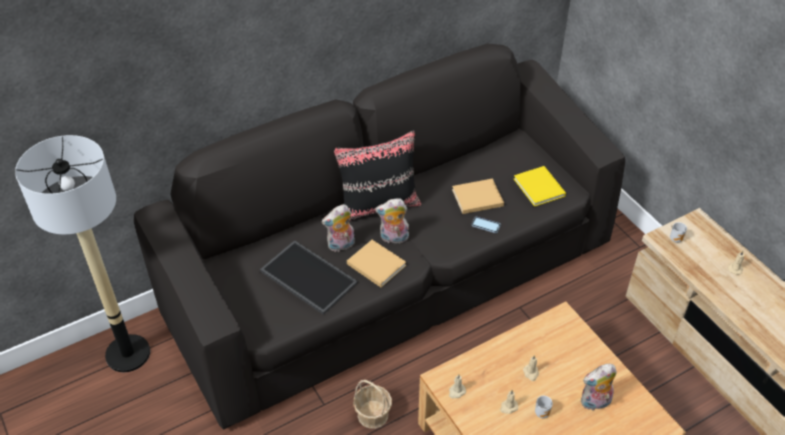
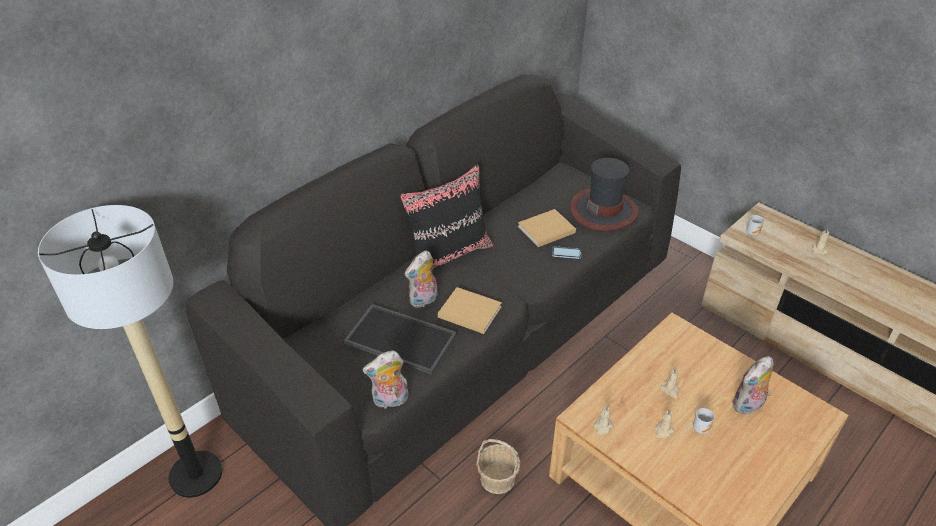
camera: 15 degrees left, 5 degrees down
plush toy [375,198,409,243] -> plush toy moved to [362,351,408,409]
yellow book [514,166,566,207] -> hat [570,158,639,231]

